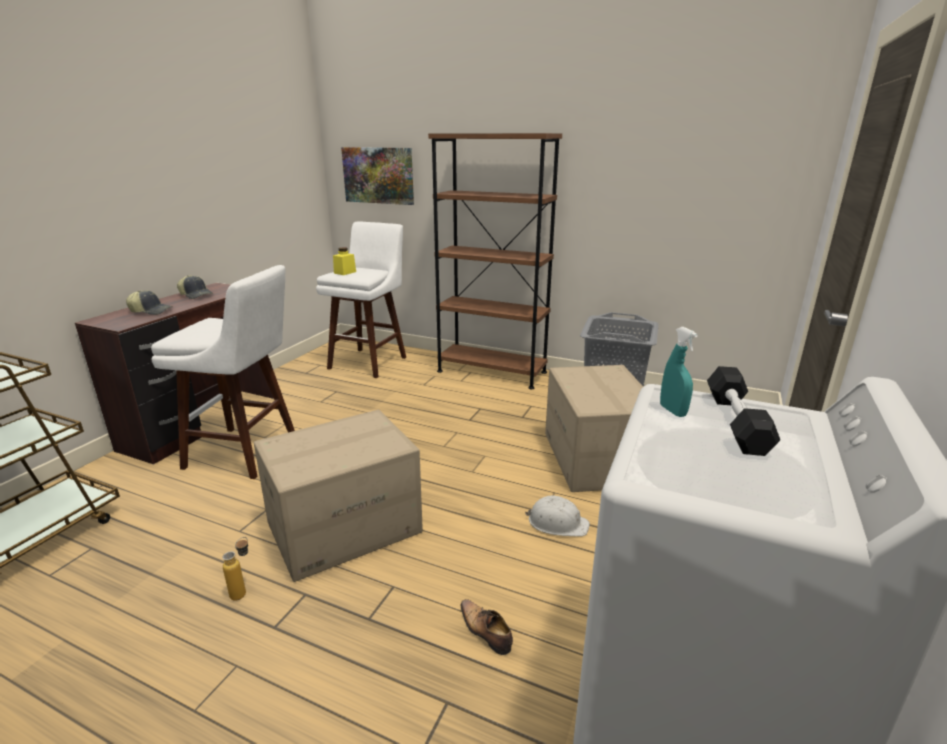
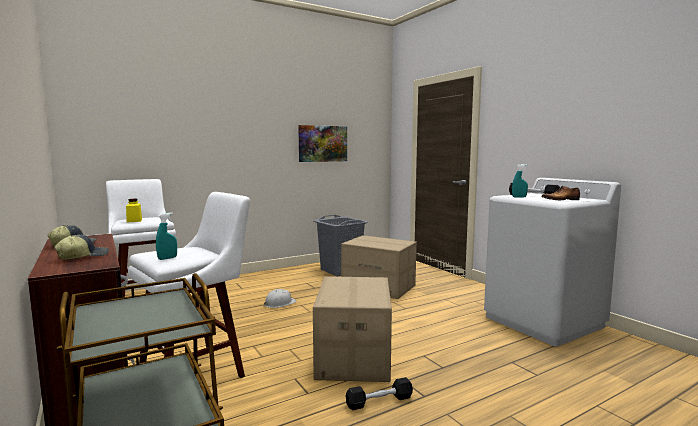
camera: 55 degrees left, 15 degrees down
bottle [222,537,248,601] -> black dumbbell [345,377,413,410]
picture [341,147,414,205] -> picture moved to [298,125,347,162]
brown bookcase [428,133,562,389] -> none
shoe [461,599,513,655] -> shoe moved to [541,186,580,200]
white hard hat [525,496,590,537] -> white hard hat moved to [264,289,297,308]
none -> turquoise spray bottle [156,213,177,260]

